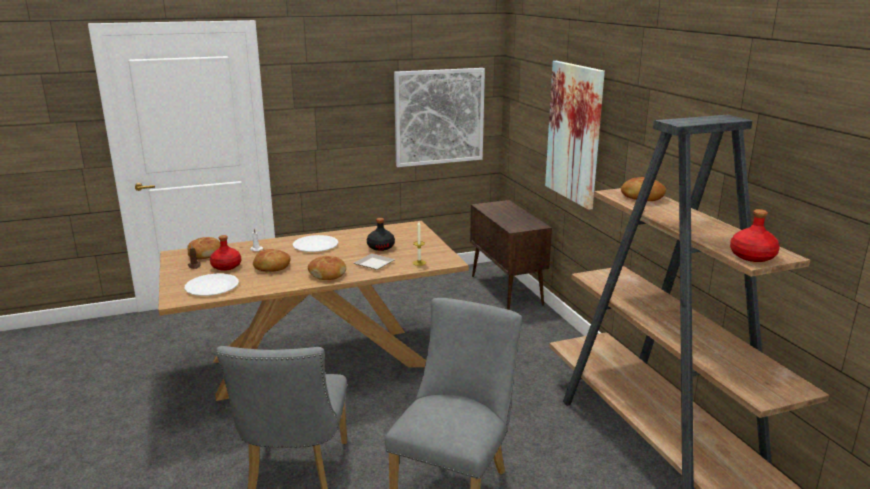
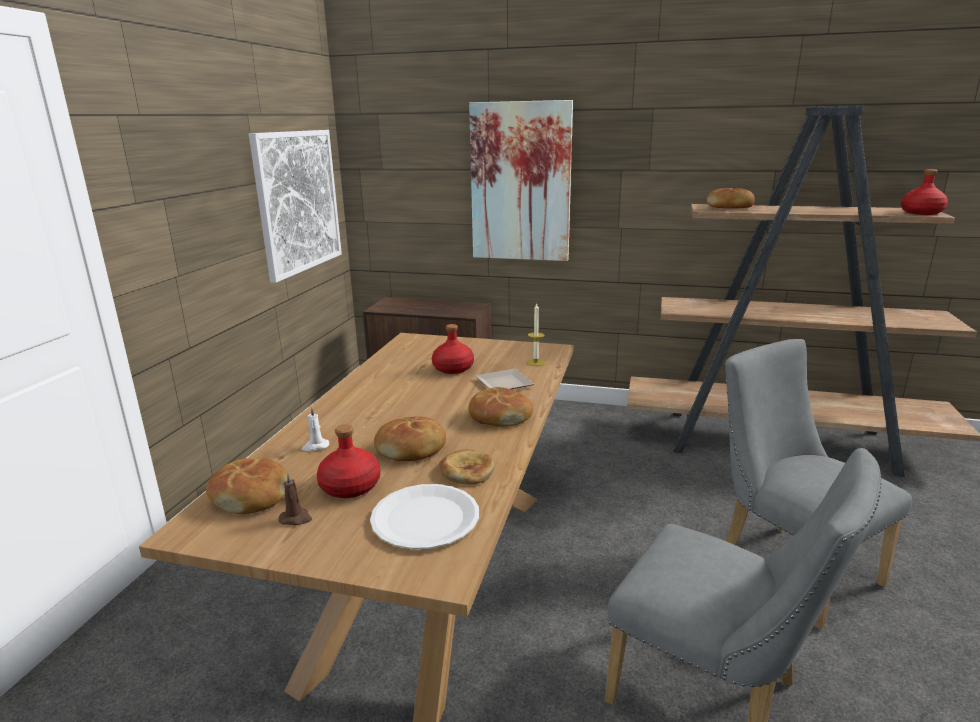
camera: 55 degrees left, 0 degrees up
white plate [293,235,338,252] -> none
black bottle [367,218,395,251] -> red bottle [432,324,474,374]
none -> bread [439,450,494,485]

